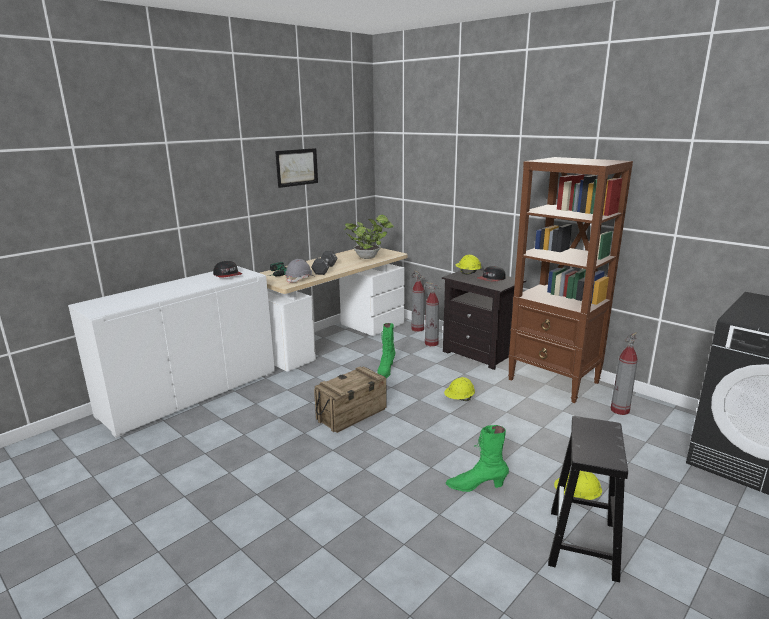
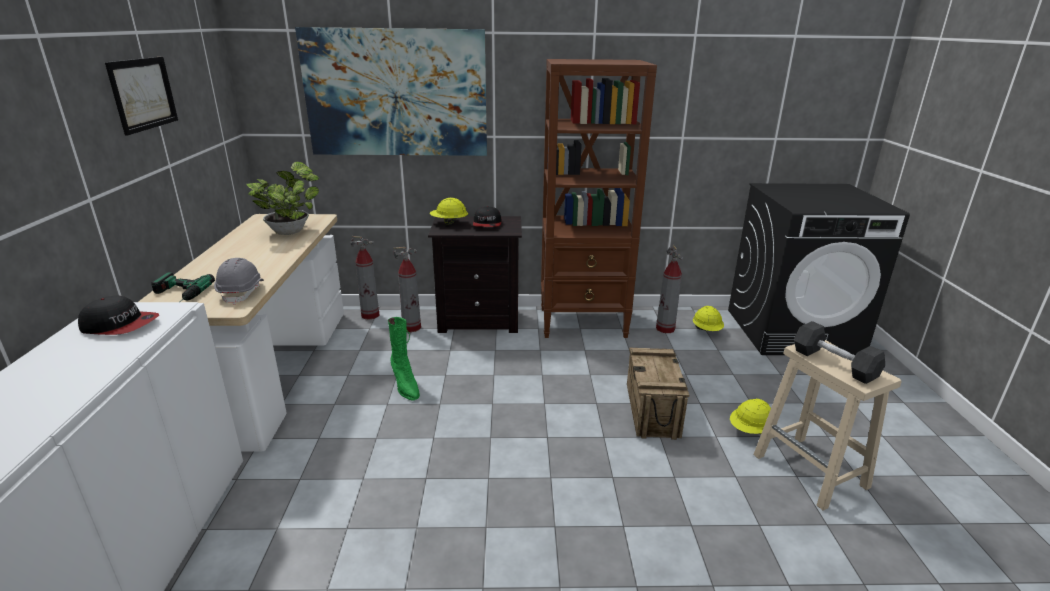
camera: 45 degrees left, 5 degrees up
black dumbbell [311,251,338,275] -> black dumbbell moved to [794,321,885,384]
crate [314,366,387,433] -> crate moved to [627,348,689,440]
yellow hard hat [444,377,475,401] -> yellow hard hat moved to [693,306,724,331]
green boot [446,425,509,492] -> none
black stool [548,416,628,583] -> beige stool [753,340,902,510]
none -> picture [295,27,487,156]

